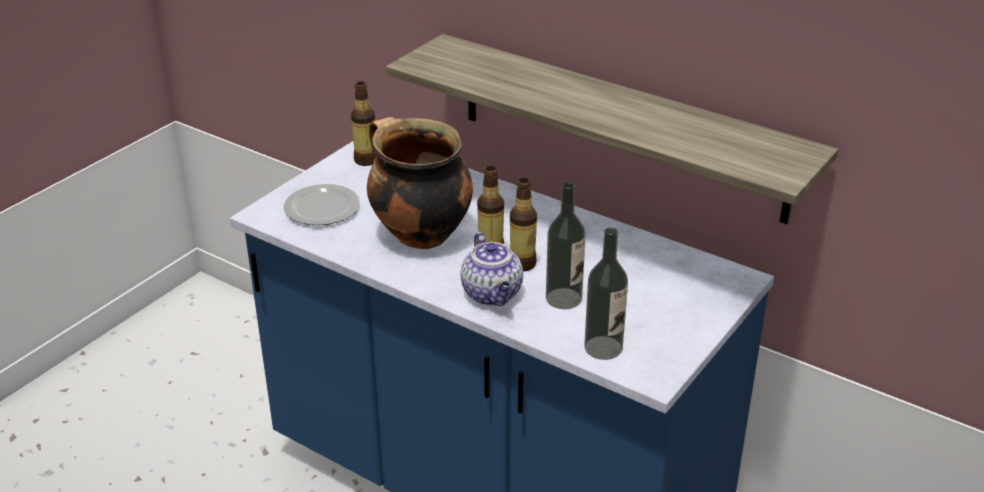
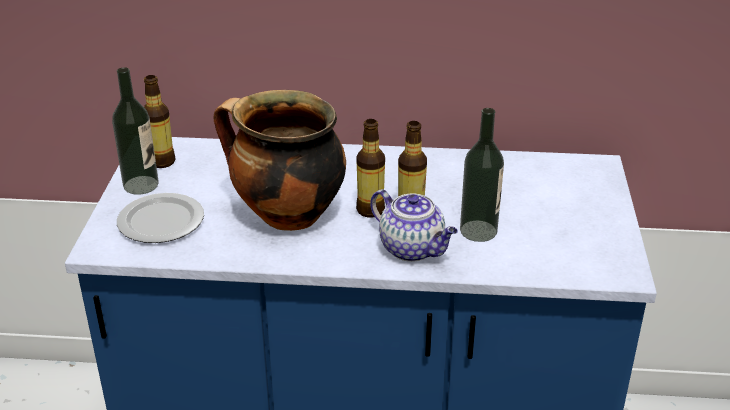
camera: 30 degrees left, 0 degrees up
shelf [386,34,839,224] -> none
bottle [584,227,628,360] -> bottle moved to [112,67,158,195]

